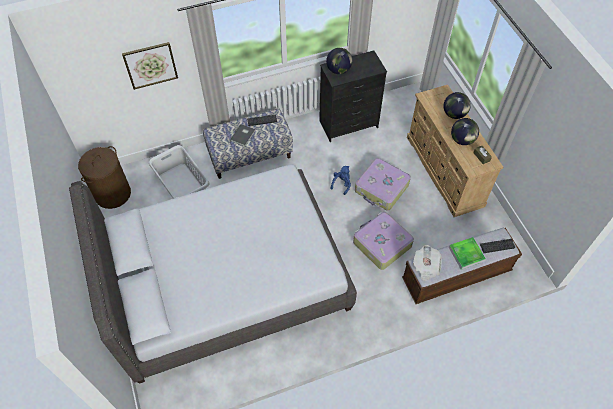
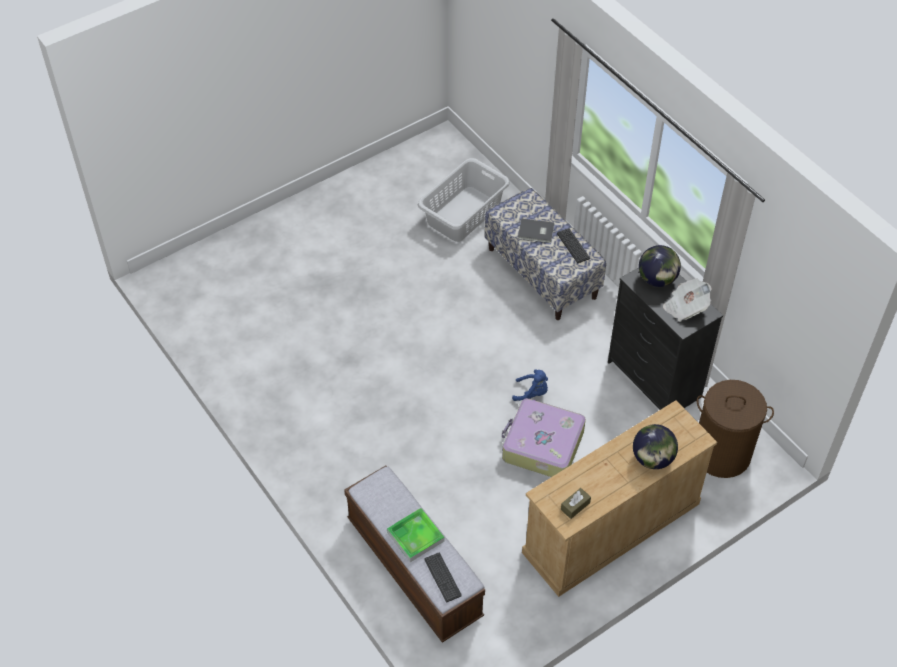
camera: 75 degrees right, 5 degrees down
grey bed [69,164,357,384] -> none
brown laundry basket [78,146,131,209] -> brown laundry basket moved to [697,380,774,478]
picture [122,42,178,90] -> none
suitcase [353,212,414,270] -> none
newspaper [413,245,442,281] -> newspaper moved to [663,278,712,321]
globe [451,118,479,145] -> none

